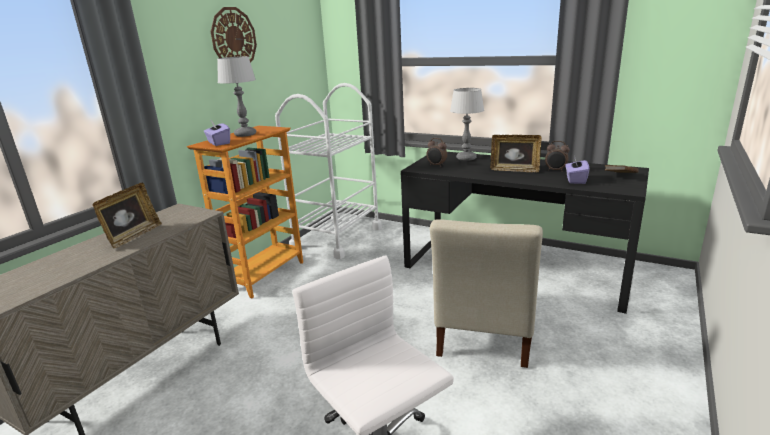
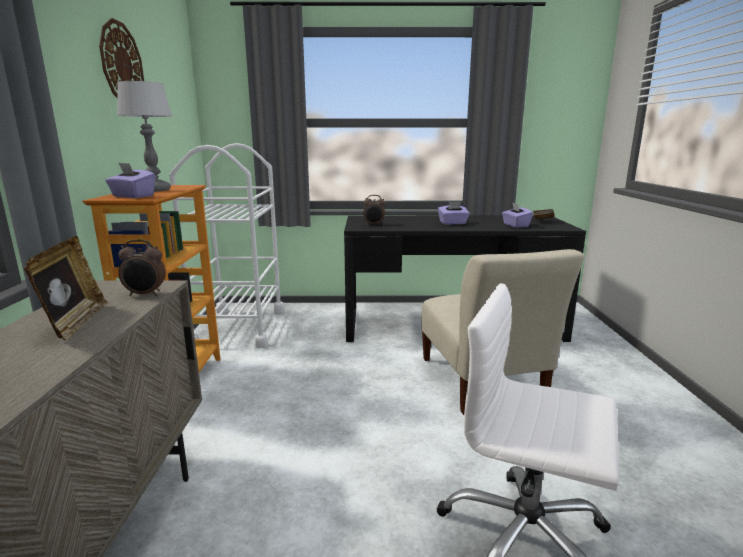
camera: 30 degrees left, 5 degrees down
table lamp [450,88,484,161] -> none
picture frame [490,135,542,172] -> purple tissue box [438,202,470,225]
alarm clock [545,141,570,172] -> alarm clock moved to [118,239,166,296]

